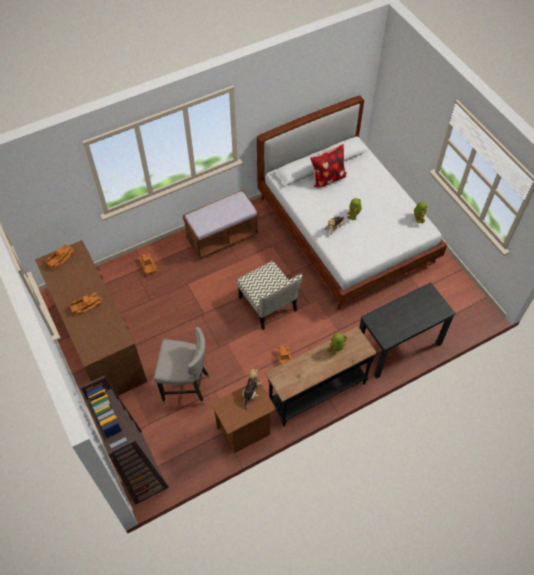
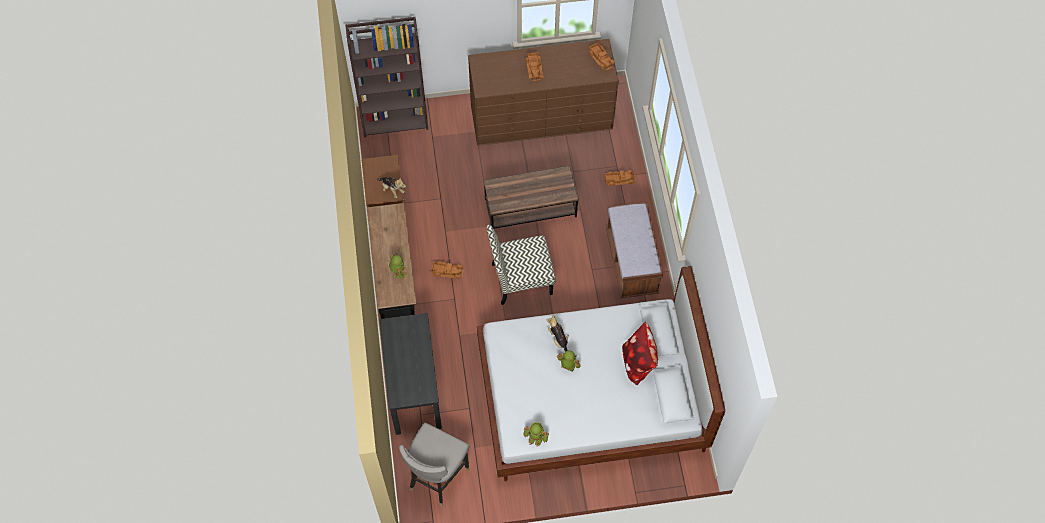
camera: 110 degrees right, 5 degrees up
grey stool [154,327,210,405] -> grey stool moved to [399,423,469,507]
none -> brown coffee table [484,166,579,229]

